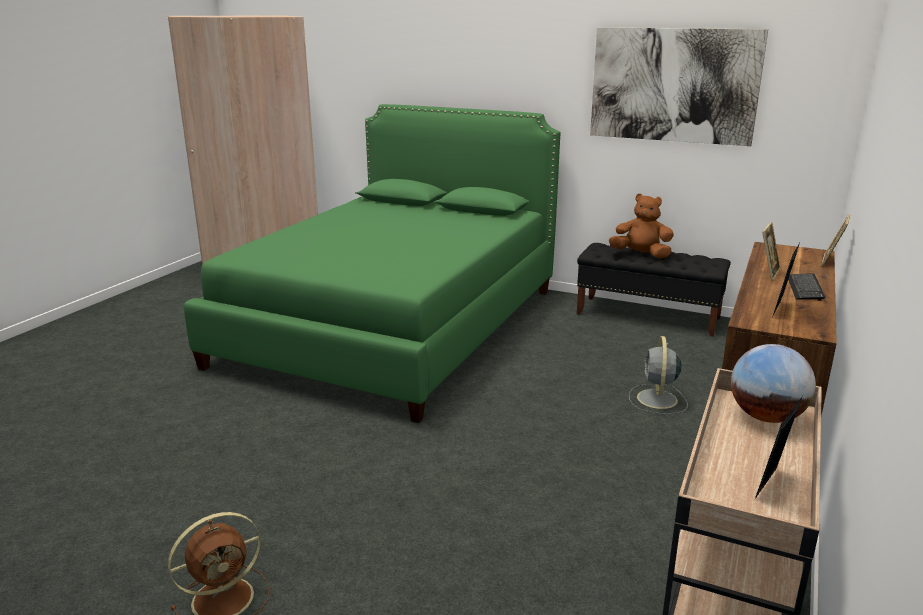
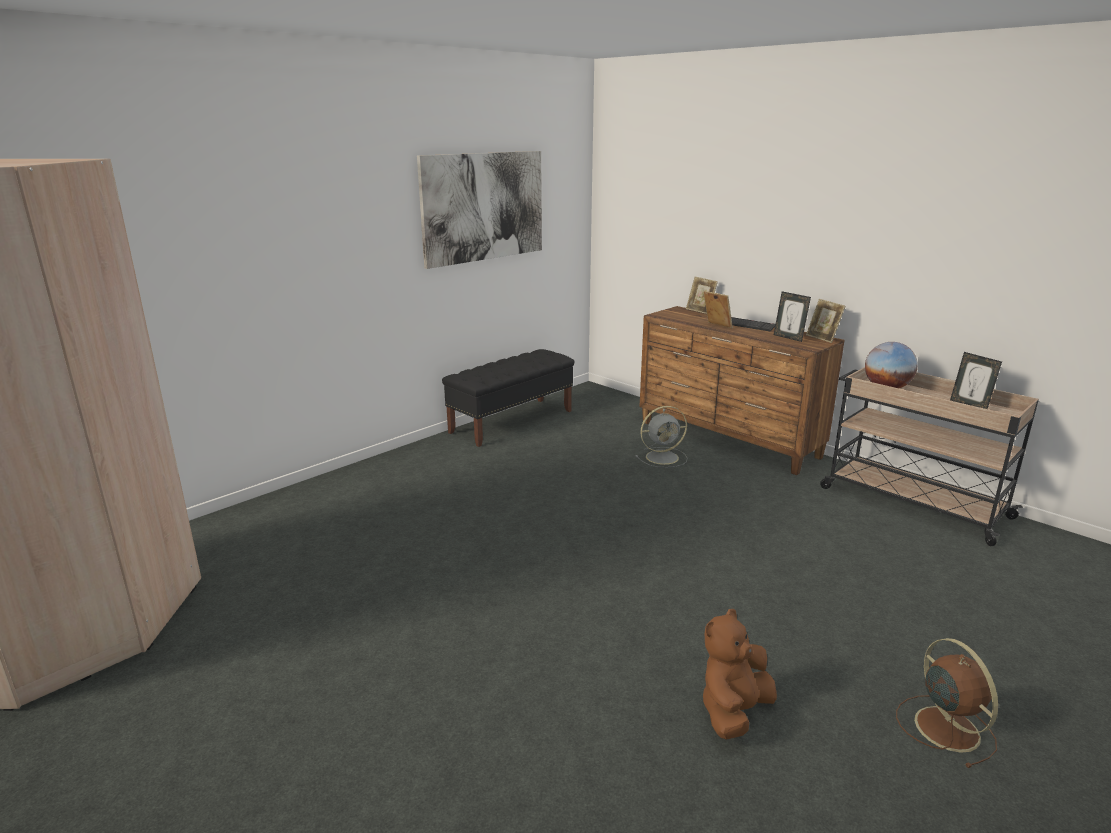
camera: 70 degrees left, 0 degrees up
green bed [184,104,560,423] -> none
brown plush toy [609,194,674,259] -> brown plush toy moved to [703,609,777,740]
grey fan [629,336,688,414] -> grey fan turned 45 degrees counterclockwise [635,406,687,468]
none -> picture frame [806,299,846,343]

